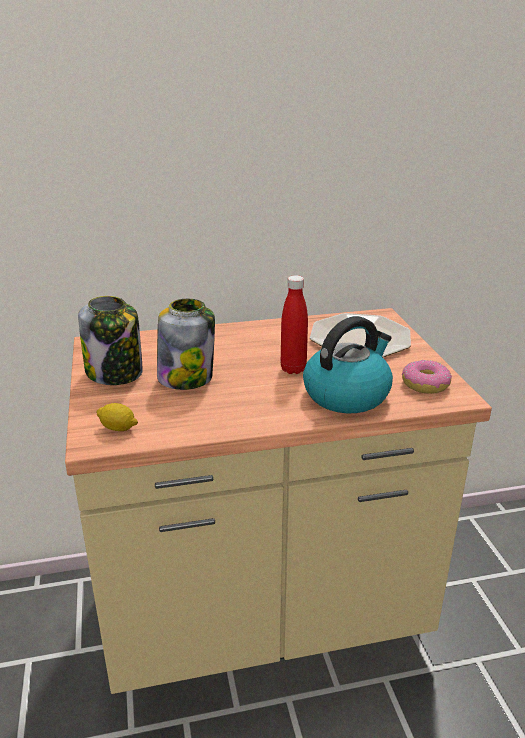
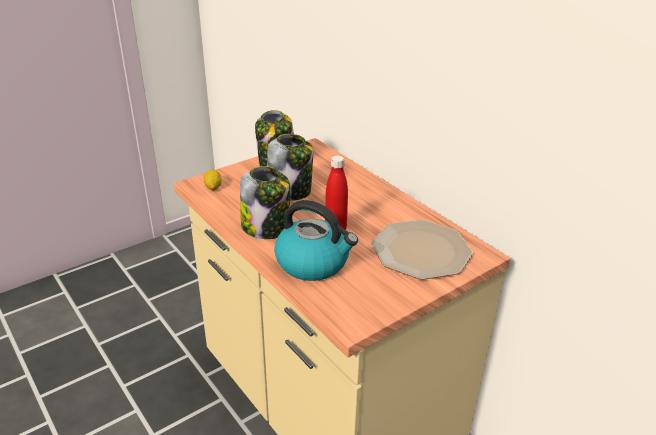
camera: 65 degrees right, 5 degrees up
donut [402,360,452,394] -> none
none -> jar [240,166,290,239]

